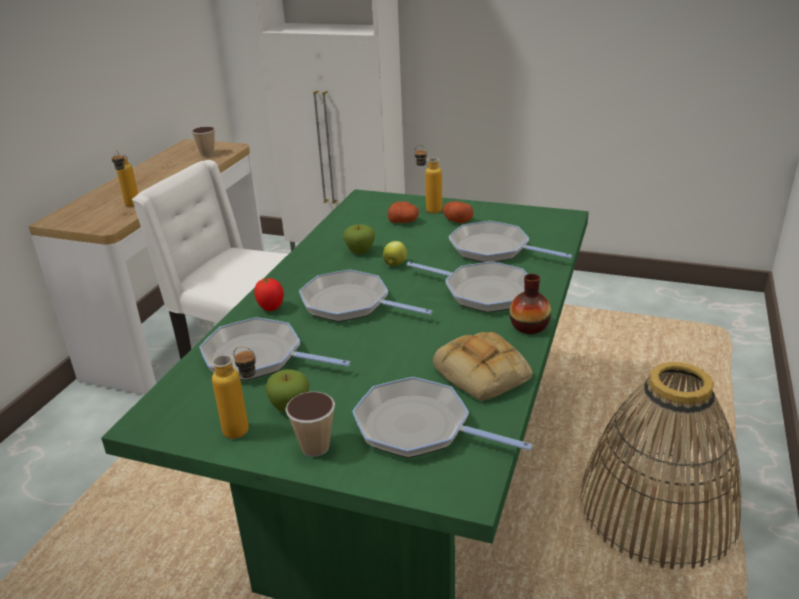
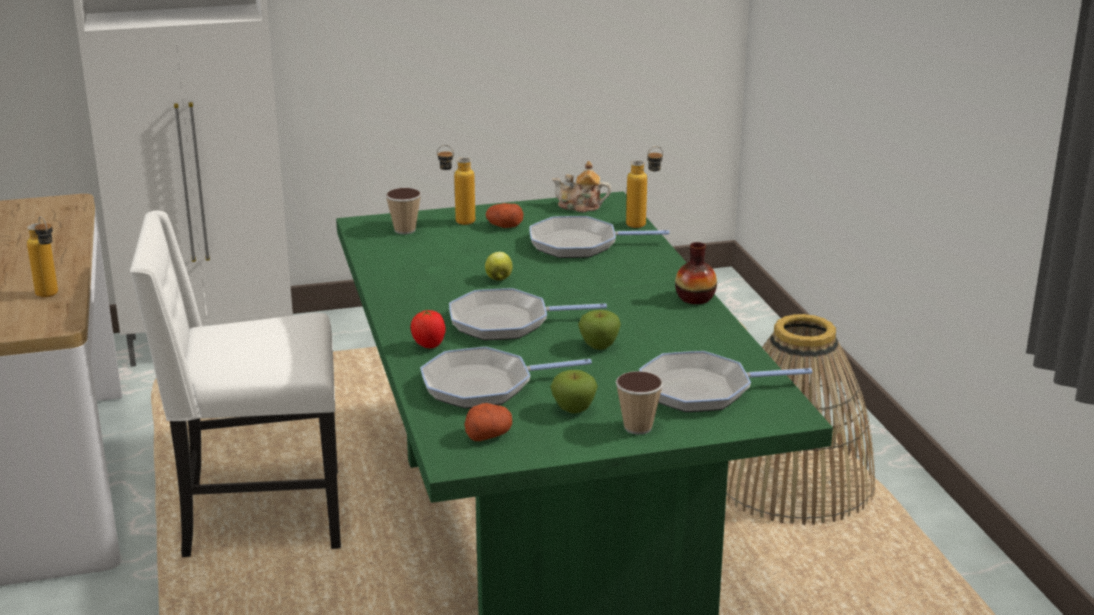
camera: 35 degrees left, 5 degrees down
cup [192,126,215,156] -> cup moved to [386,188,421,234]
bottle [212,346,256,439] -> bottle moved to [626,146,663,228]
apple [343,224,375,254] -> apple moved to [578,310,621,350]
potato [388,201,419,223] -> potato moved to [465,403,512,441]
frying pan [407,261,527,313] -> none
bread [433,332,532,401] -> none
none -> teapot [552,161,611,212]

